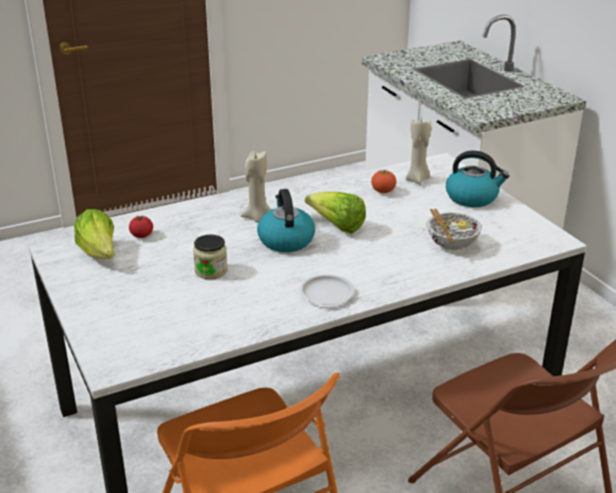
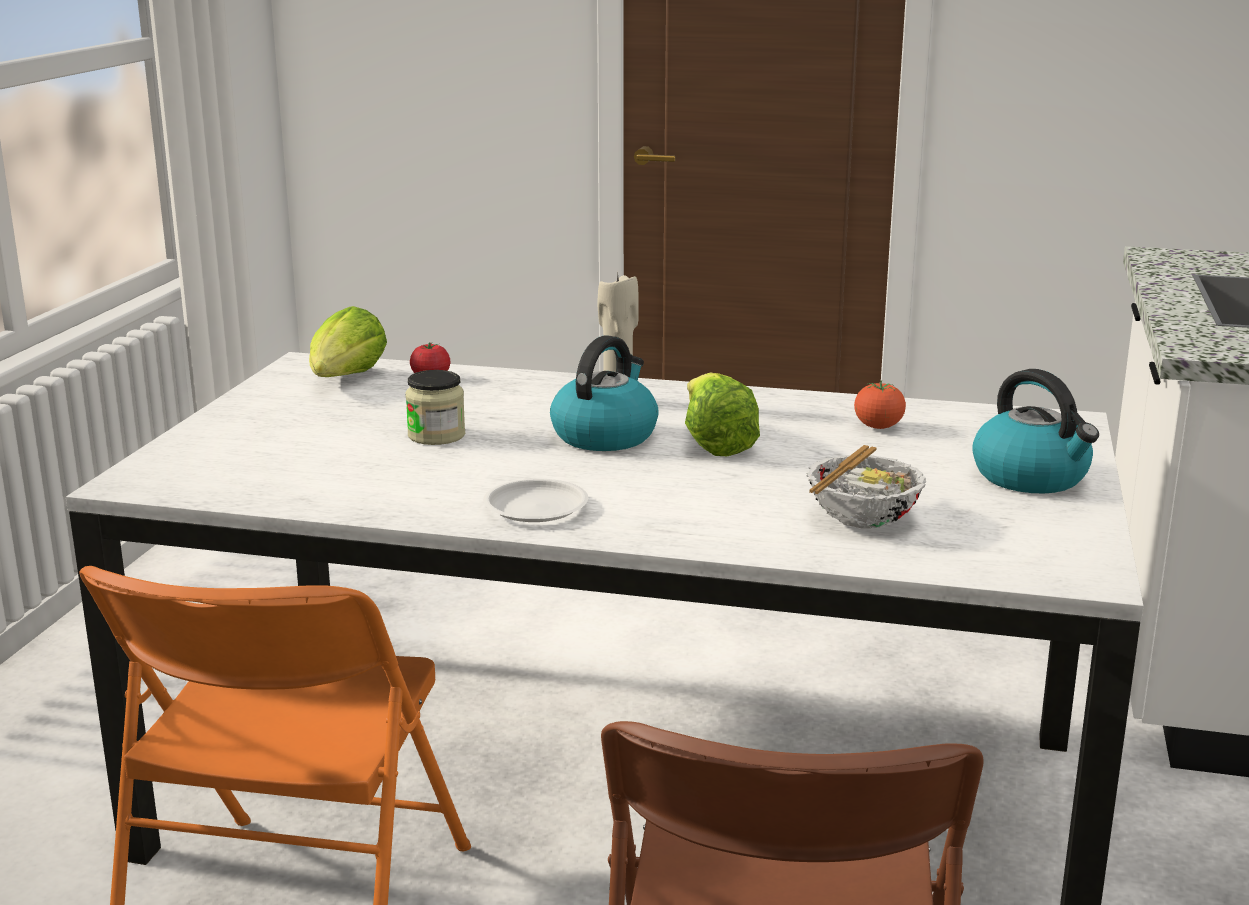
camera: 40 degrees right, 10 degrees down
beige candle [406,117,431,185] -> none

